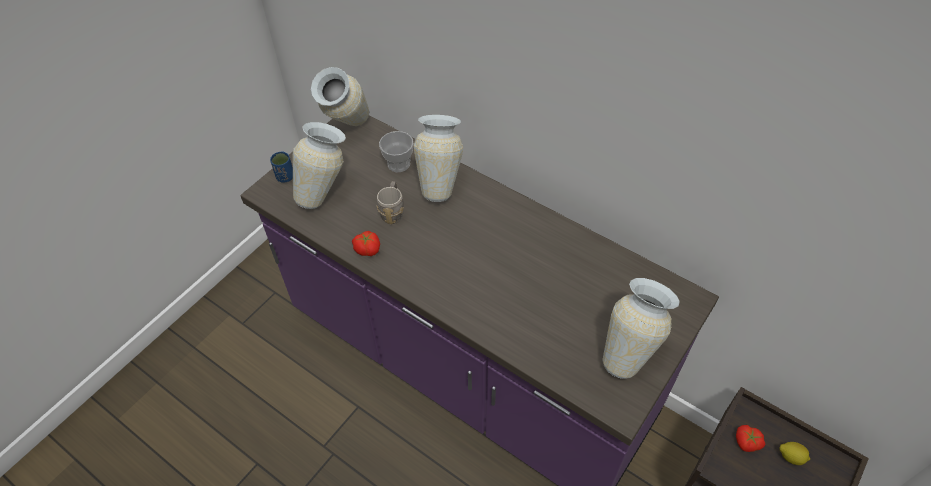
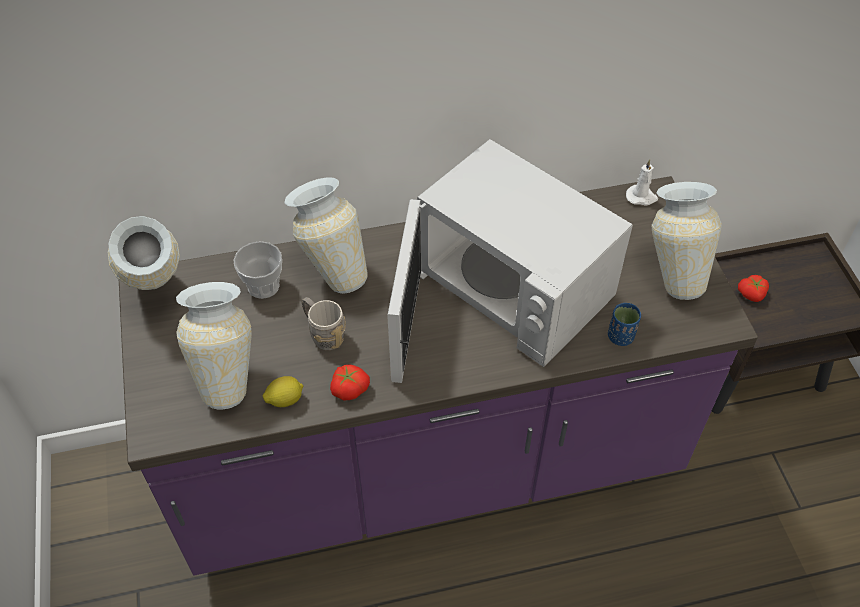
camera: 50 degrees left, 0 degrees up
blue cup [270,151,293,182] -> blue cup moved to [608,303,641,346]
lemon [779,442,810,465] -> lemon moved to [262,376,303,407]
none -> white microwave [387,139,633,383]
none -> white candle [626,159,658,206]

